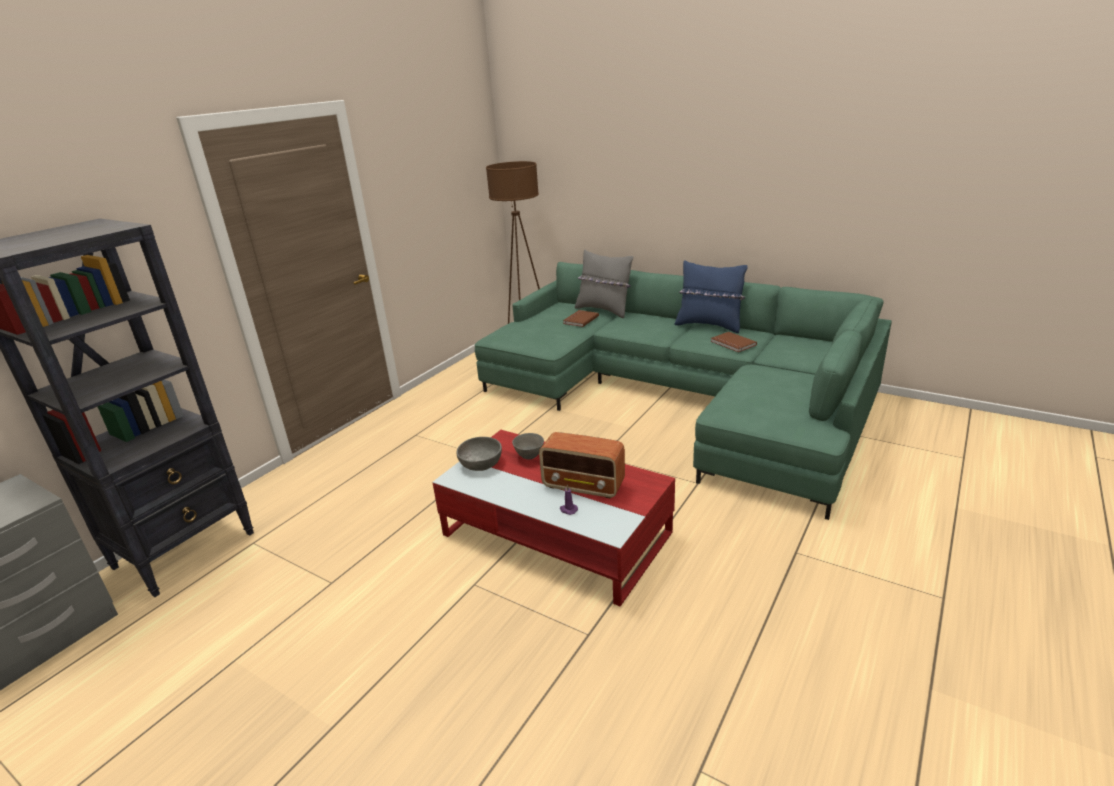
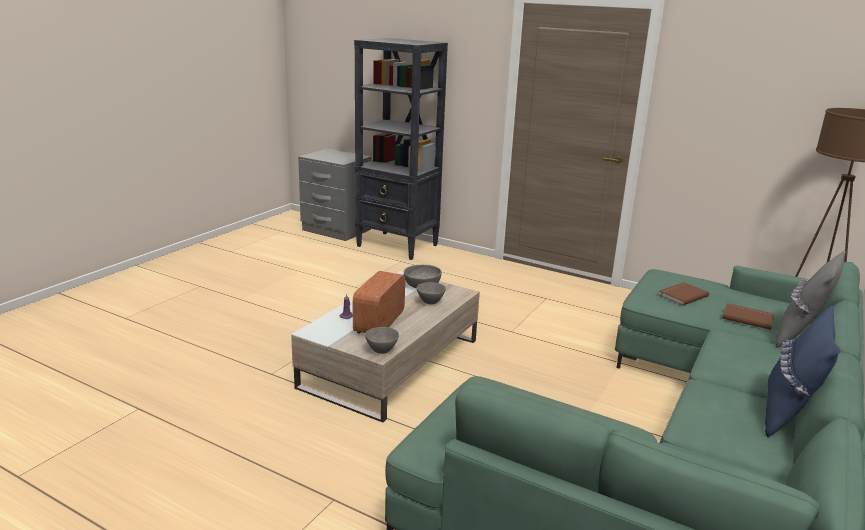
camera: 85 degrees right, 5 degrees down
red coffee table [433,430,675,607] -> beige coffee table [291,271,480,423]
brown book [711,332,757,352] -> brown book moved to [658,282,709,305]
none -> grey bowl [365,327,399,354]

